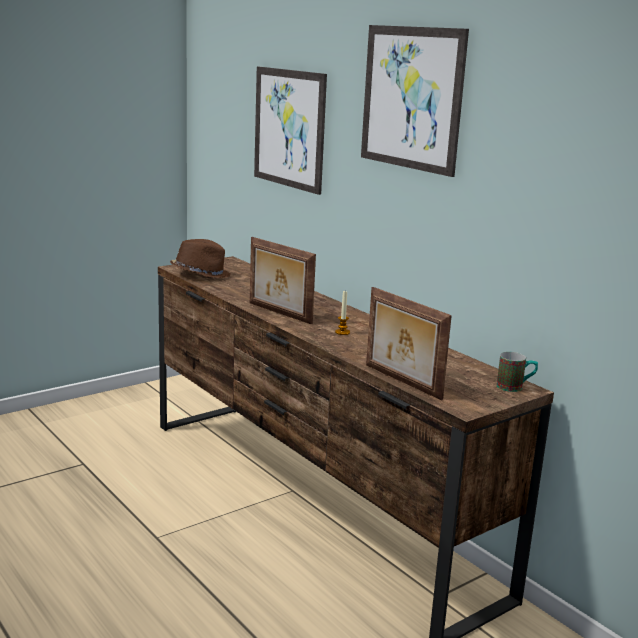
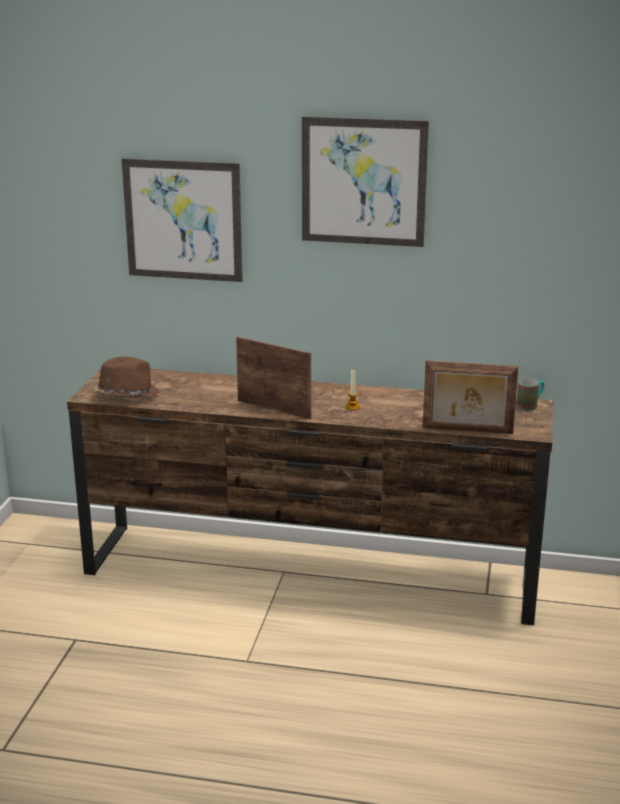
camera: 40 degrees left, 5 degrees up
picture frame [250,237,316,324] -> picture frame turned 150 degrees counterclockwise [236,337,311,419]

